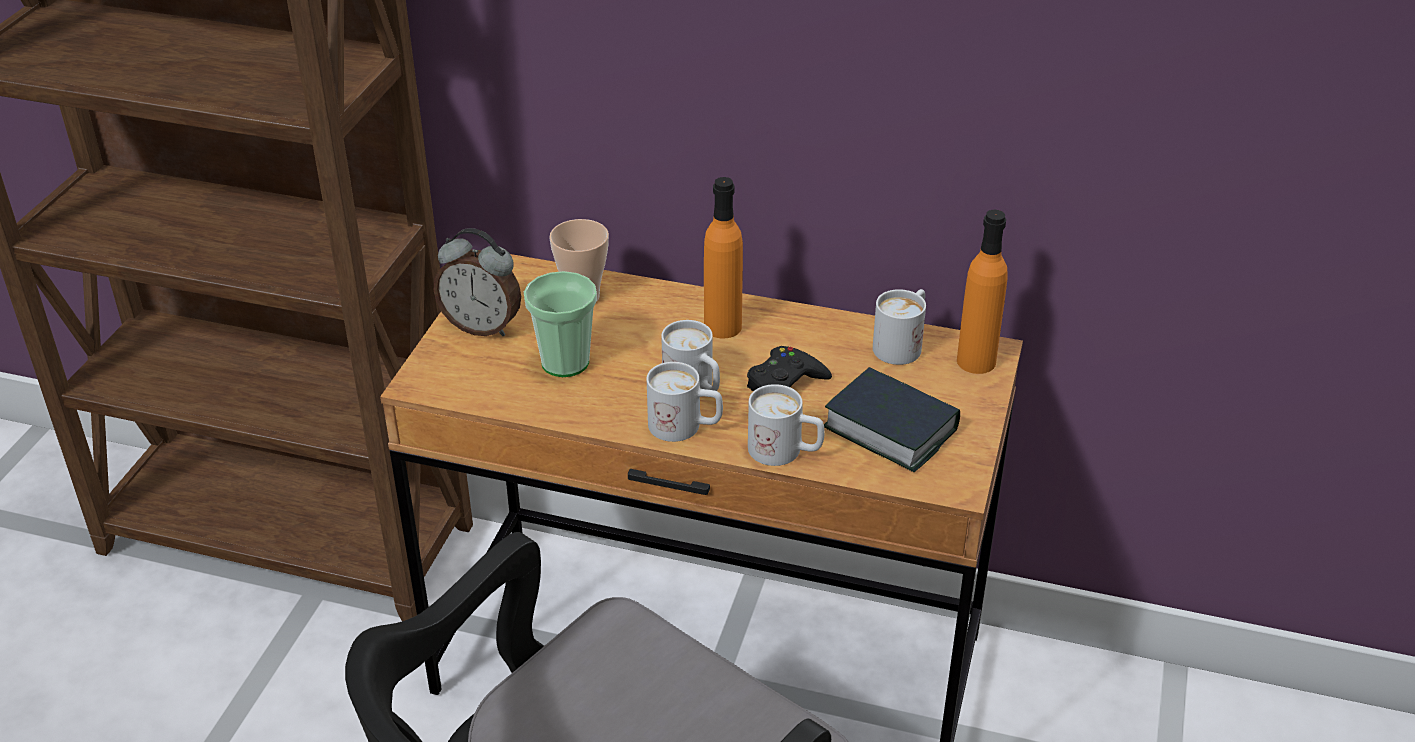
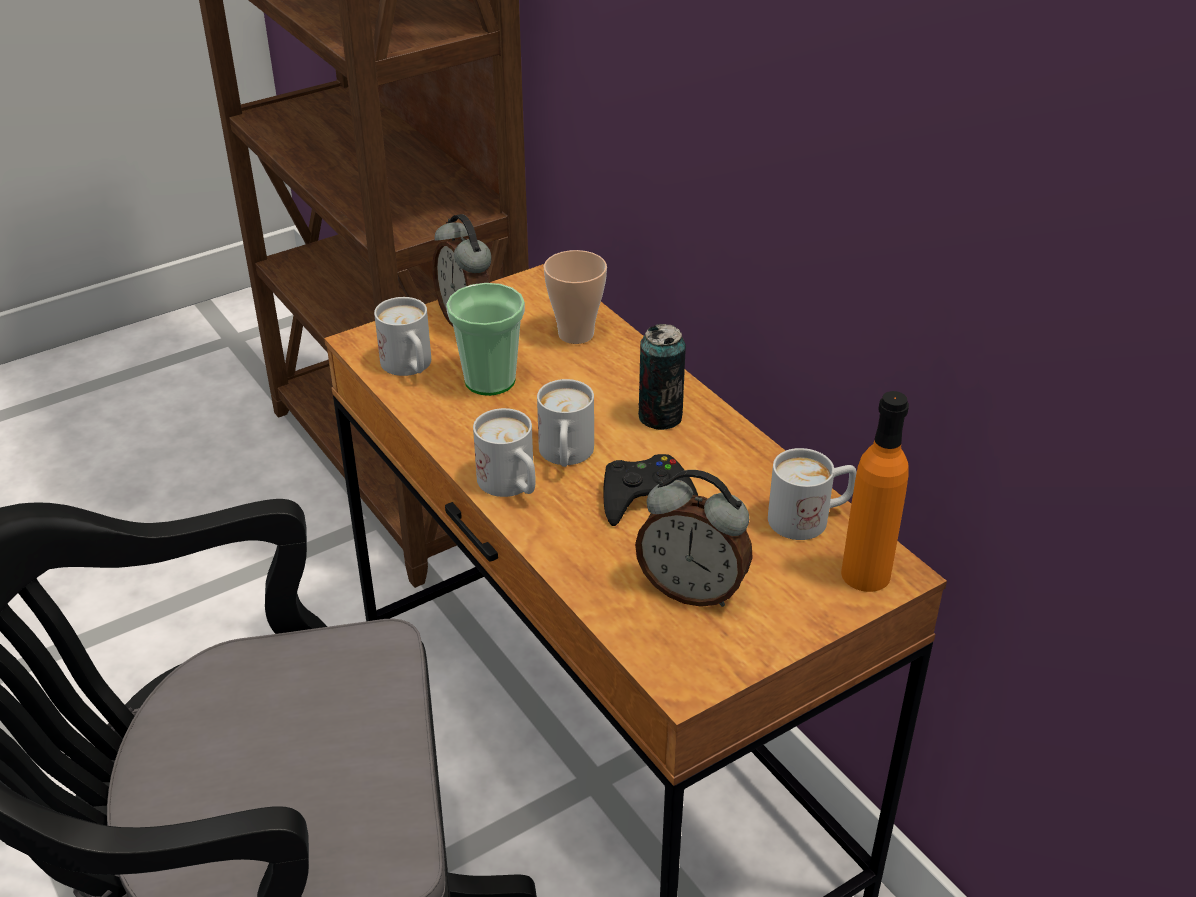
camera: 40 degrees right, 0 degrees up
orange bottle [704,177,743,338] -> can [638,324,686,430]
white mug [748,384,824,466] -> white mug moved to [374,297,431,376]
book [824,367,960,472] -> alarm clock [635,470,753,607]

